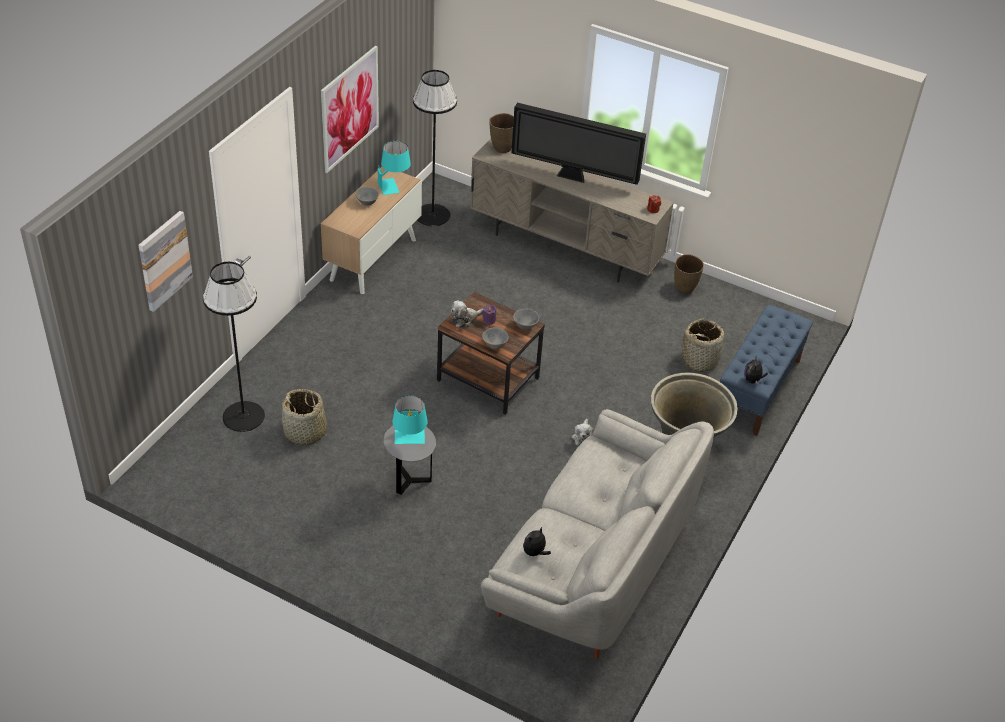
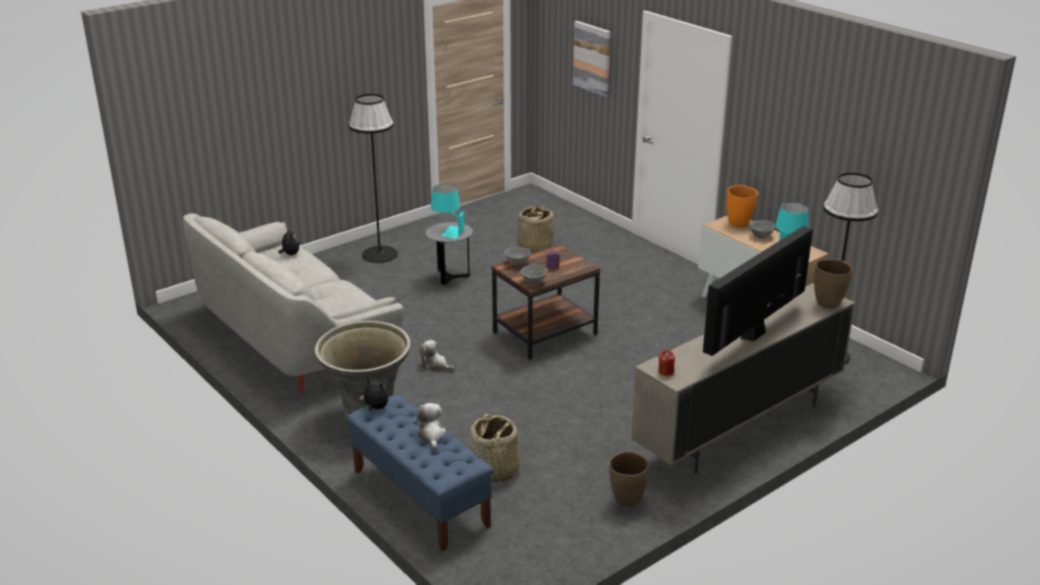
camera: 115 degrees right, 15 degrees down
black floor lamp [203,262,265,432] -> black floor lamp moved to [349,94,398,263]
picture [321,45,379,173] -> none
plush toy [451,300,483,328] -> plush toy moved to [414,403,446,450]
none -> orange vase [726,185,758,227]

